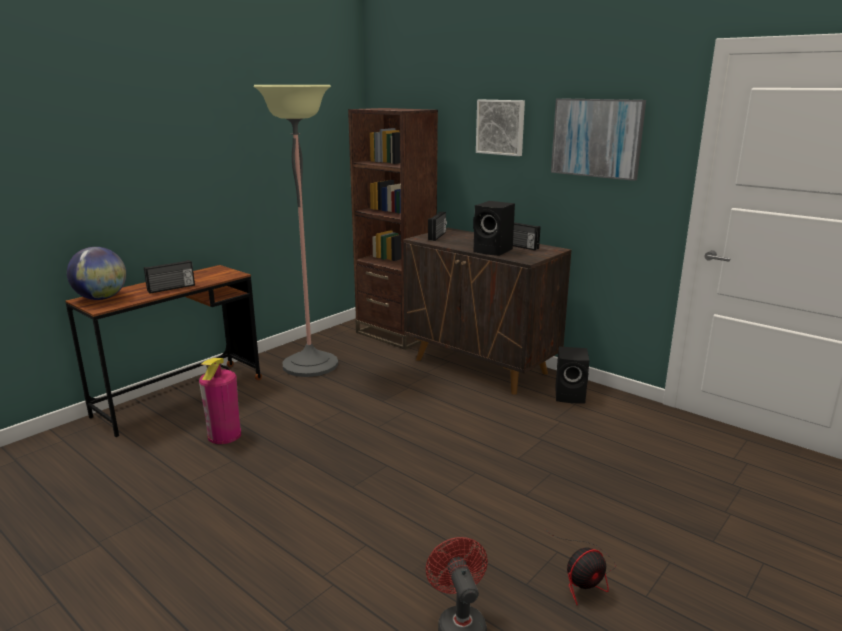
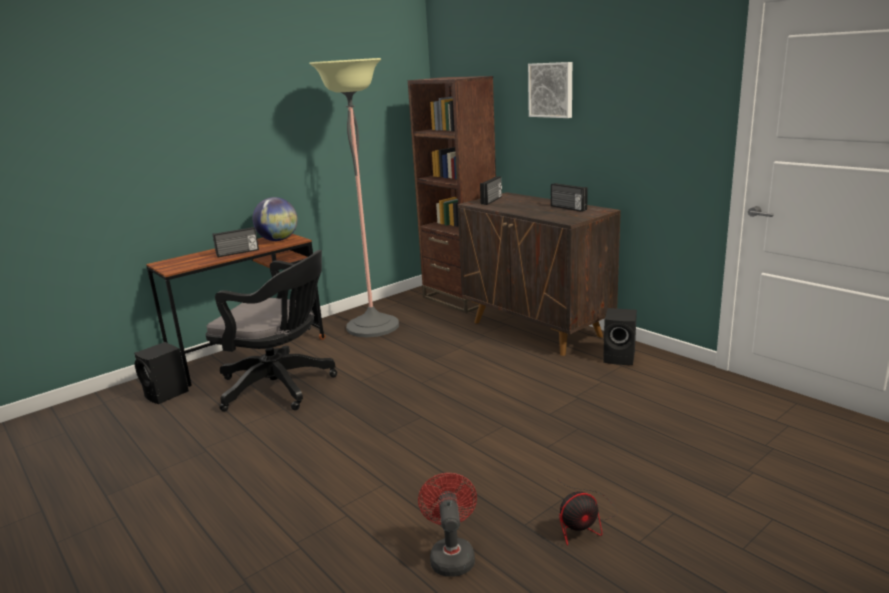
camera: 10 degrees right, 0 degrees up
globe [67,247,126,300] -> globe moved to [253,197,298,241]
fire extinguisher [199,358,241,444] -> black office chair [205,250,337,412]
black speaker [473,201,515,256] -> black speaker moved to [134,342,189,404]
picture [551,98,646,181] -> none

